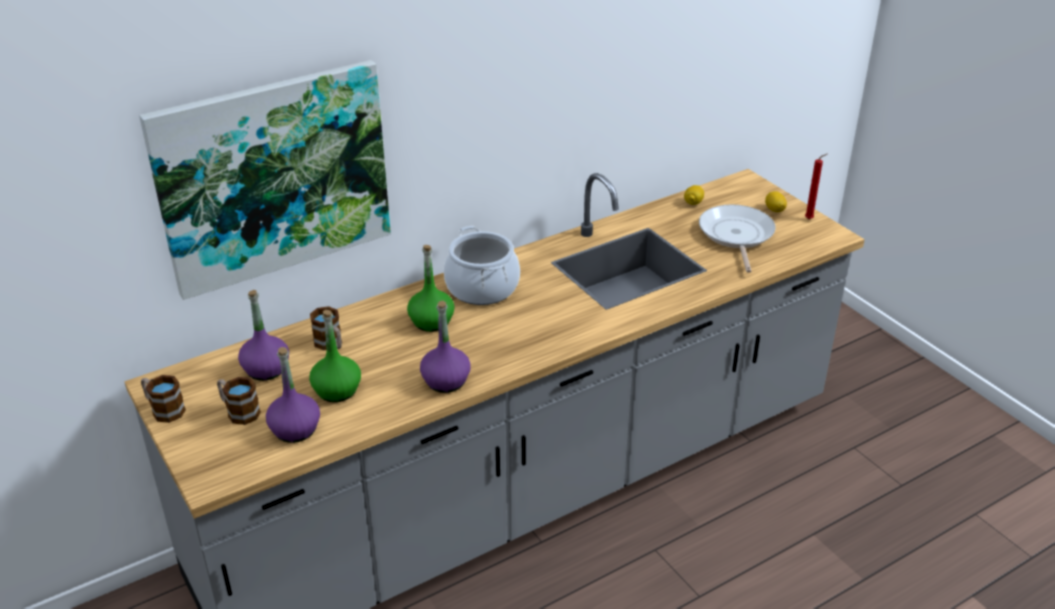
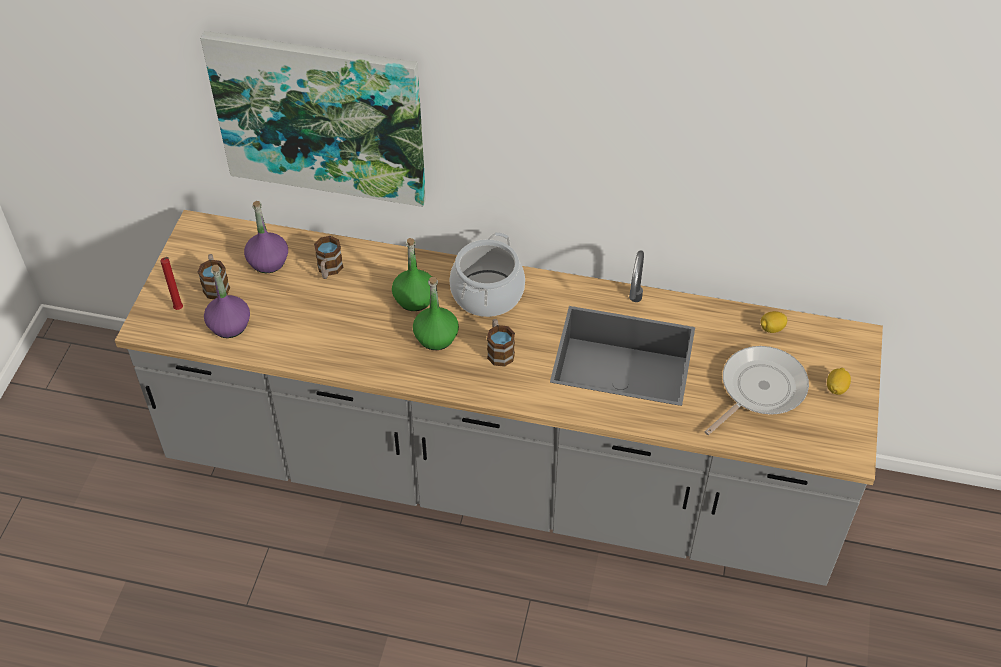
camera: 45 degrees right, 15 degrees up
mug [141,375,186,423] -> mug moved to [487,319,515,367]
green bottle [309,310,361,402] -> green bottle moved to [413,277,459,350]
purple bottle [420,301,471,393] -> none
red candle [805,154,827,219] -> red candle moved to [160,257,183,310]

